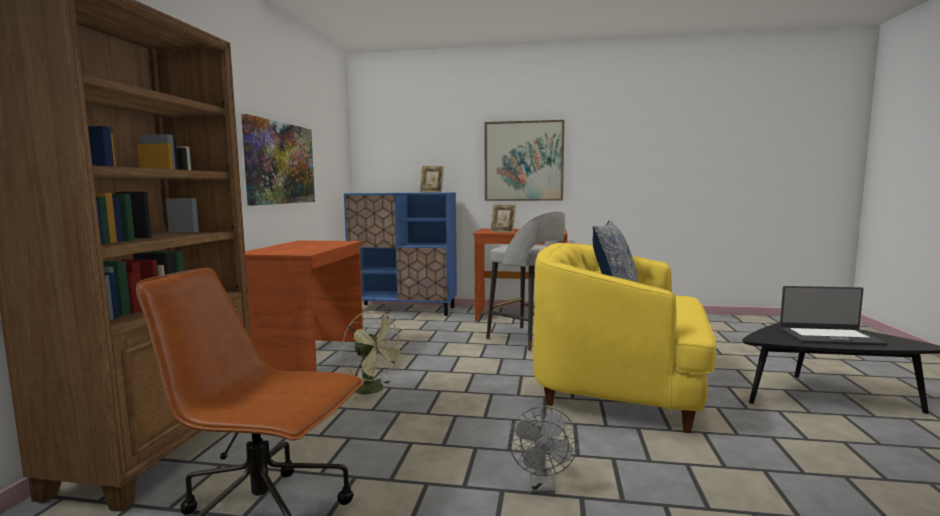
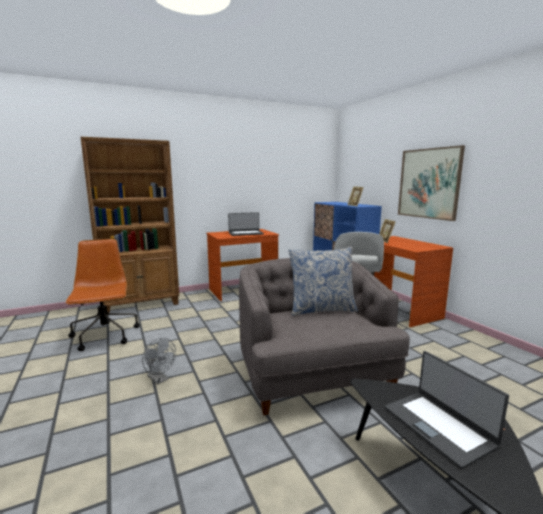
camera: 55 degrees right, 5 degrees up
picture [241,114,315,206] -> none
green fan [342,311,406,400] -> none
grey fan [509,406,578,493] -> grey fan turned 105 degrees counterclockwise [142,338,176,385]
yellow armchair [534,243,716,433] -> grey armchair [239,258,410,415]
none -> laptop [228,212,264,236]

